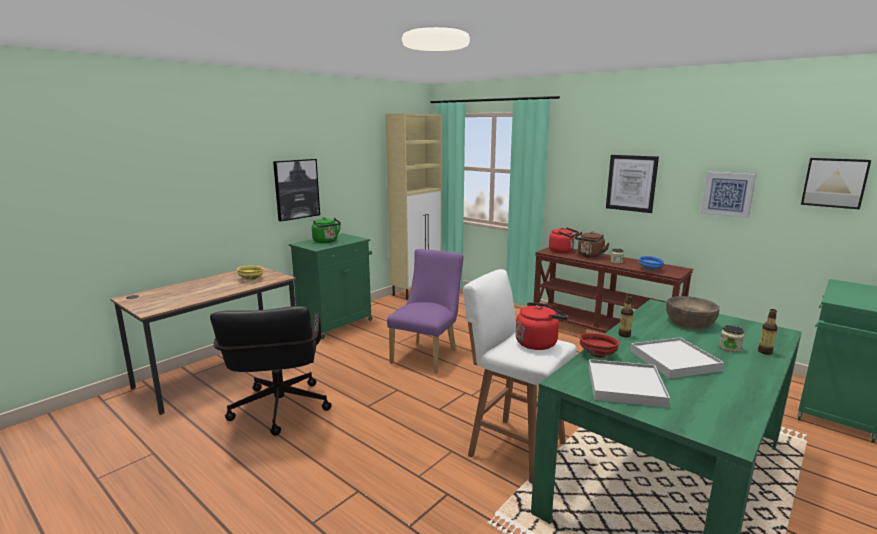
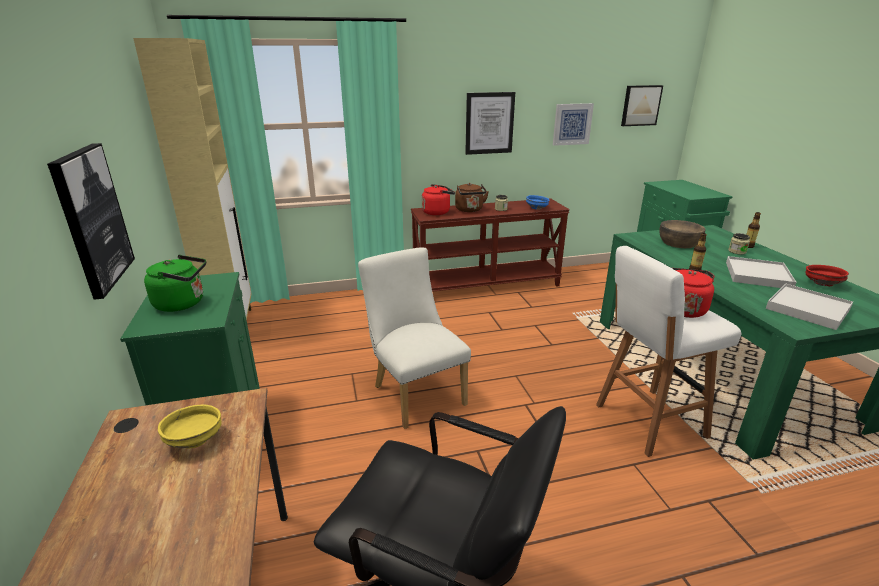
camera: 55 degrees left, 10 degrees up
purple chair [387,249,464,373] -> white chair [358,248,471,429]
red bowl [580,333,619,358] -> red bowl moved to [805,265,849,286]

